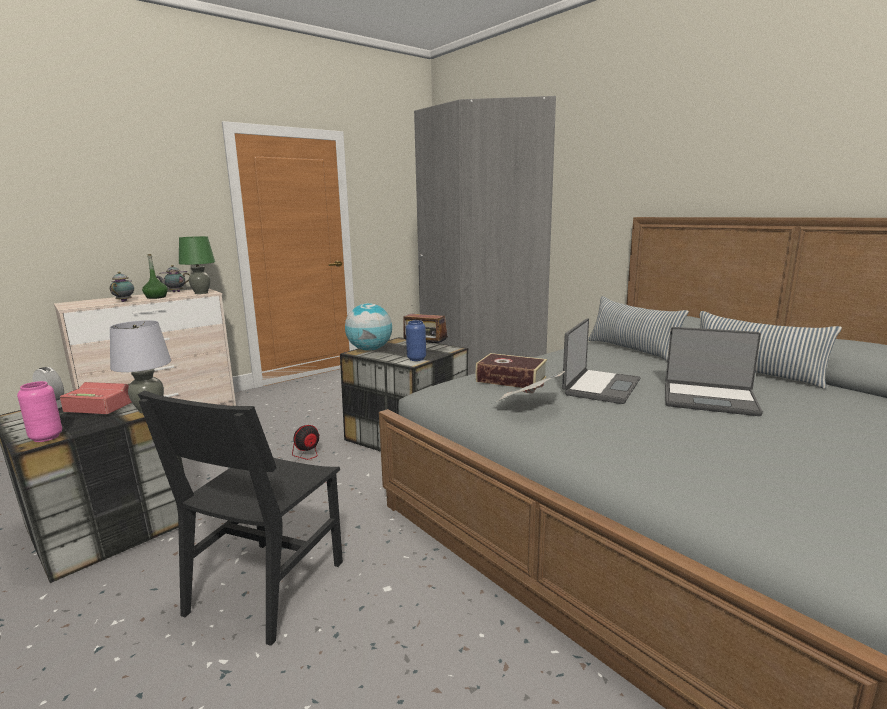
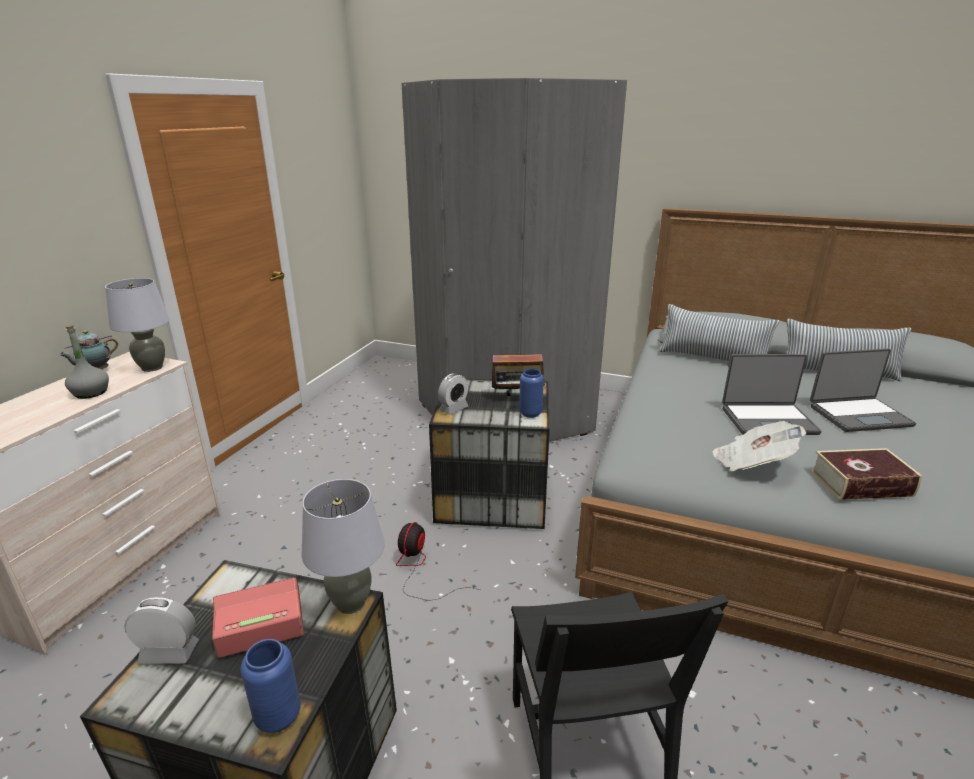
camera: 30 degrees left, 10 degrees up
pink vase [17,381,62,442] -> blue vase [241,639,301,733]
teapot [110,272,134,302] -> none
green bottle [142,254,168,299] -> grey bottle [65,325,109,399]
green table lamp [179,236,215,294] -> grey table lamp [105,278,170,372]
globe [345,303,392,351] -> alarm clock [438,373,469,415]
book [476,353,547,388] -> book moved to [811,448,922,500]
laptop [562,318,640,404] -> laptop turned 90 degrees clockwise [722,354,822,435]

